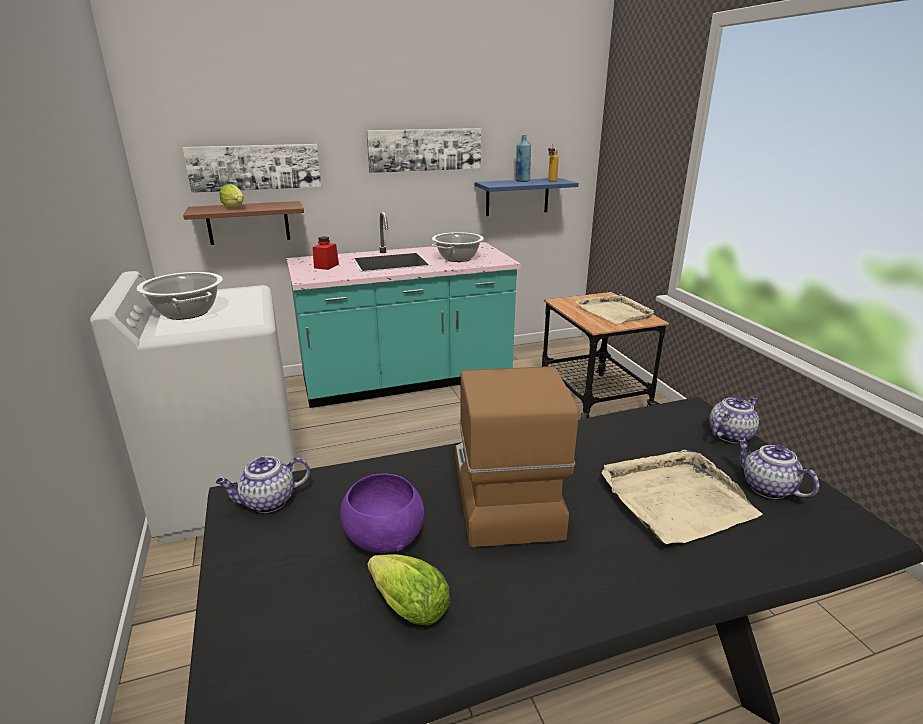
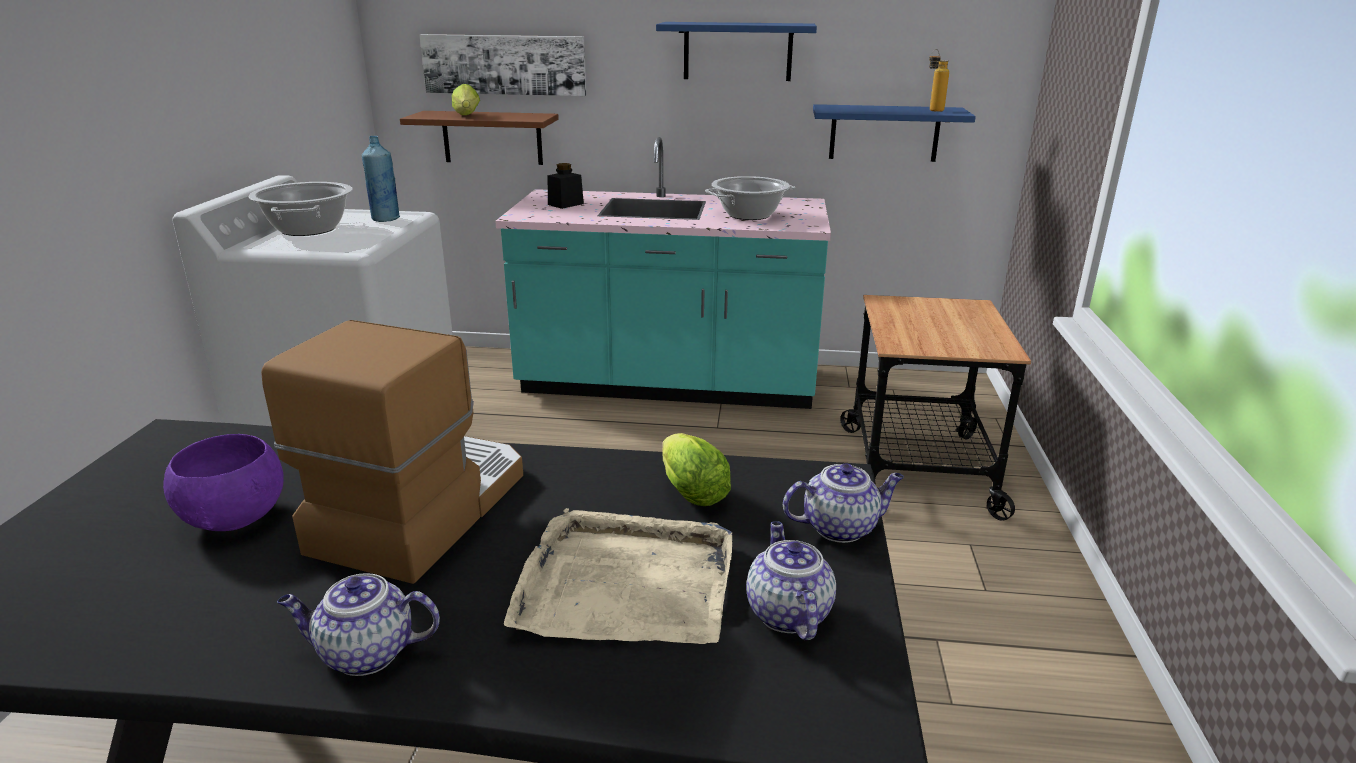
camera: 25 degrees right, 0 degrees up
teapot [216,456,310,513] -> teapot moved to [277,573,440,676]
red jar [313,236,339,270] -> black jar [548,163,584,209]
picture [366,128,481,173] -> blue shelf [656,22,817,81]
lettuce [367,554,450,625] -> lettuce moved to [662,433,731,506]
blue bottle [516,135,531,182] -> blue bottle moved to [362,136,400,222]
beige tray [576,294,655,324] -> none

